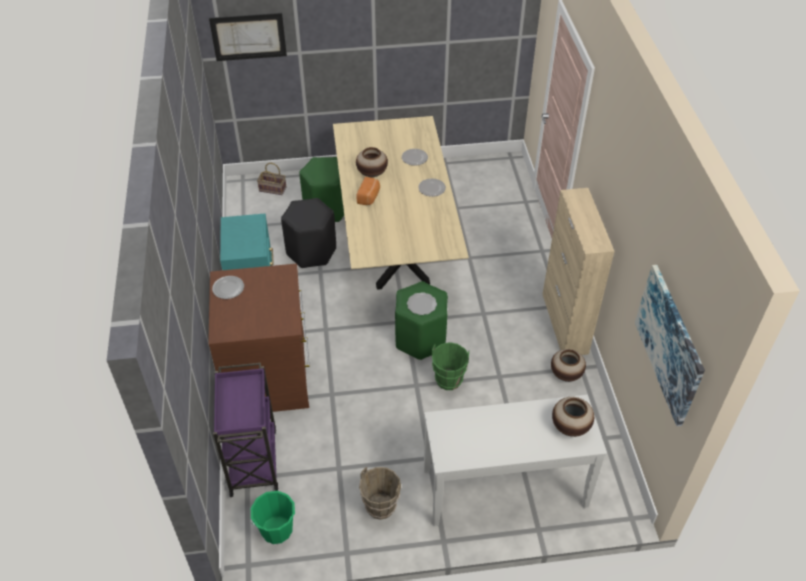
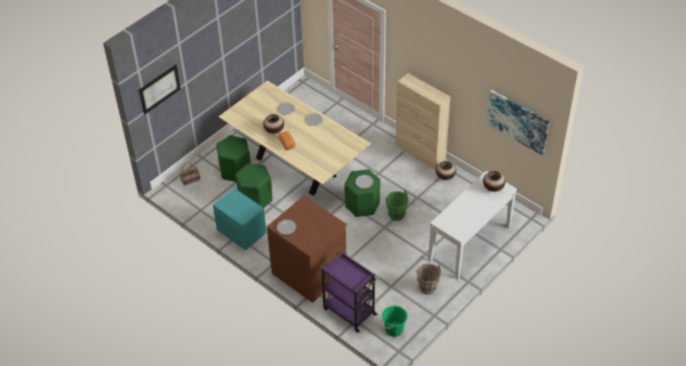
camera: 40 degrees left, 0 degrees up
black stool [281,198,336,268] -> green stool [236,163,273,208]

